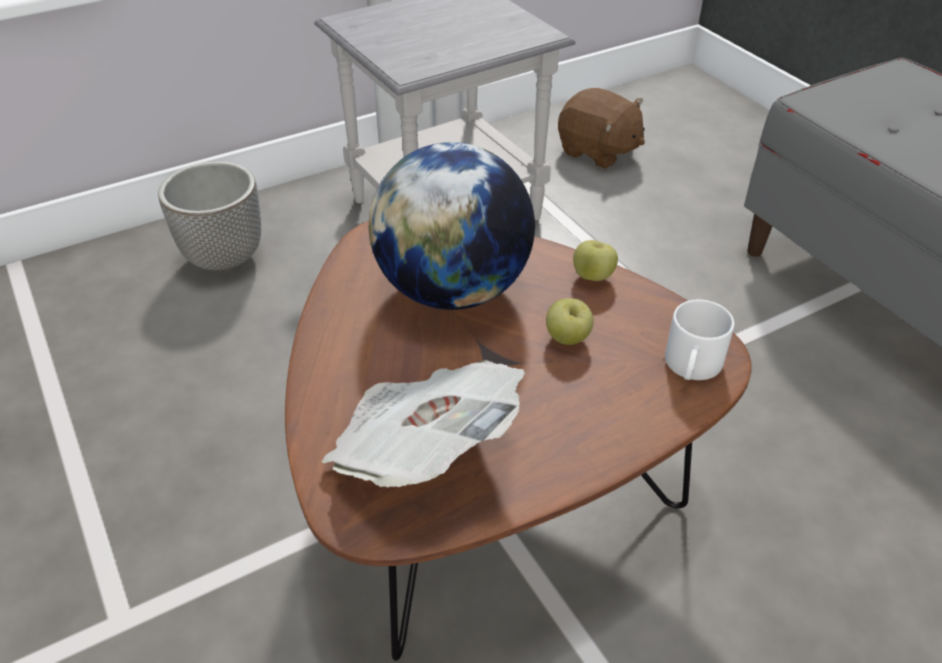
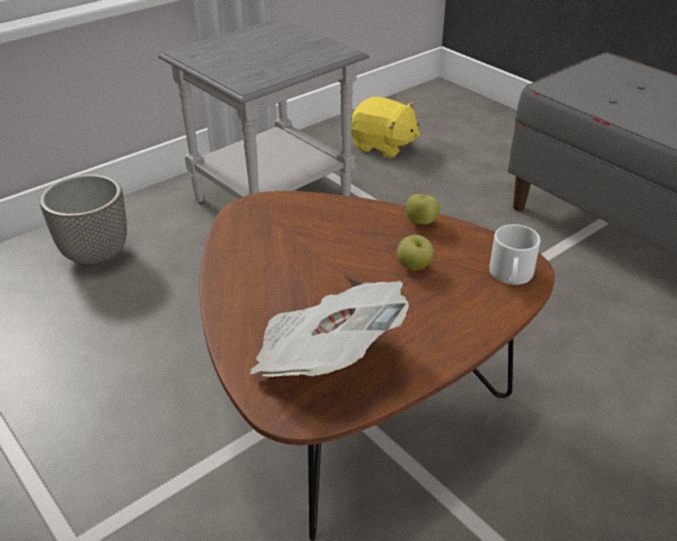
camera: 10 degrees left, 5 degrees down
globe [369,142,535,310] -> none
brown plush toy [558,88,645,169] -> yellow plush toy [351,97,420,158]

